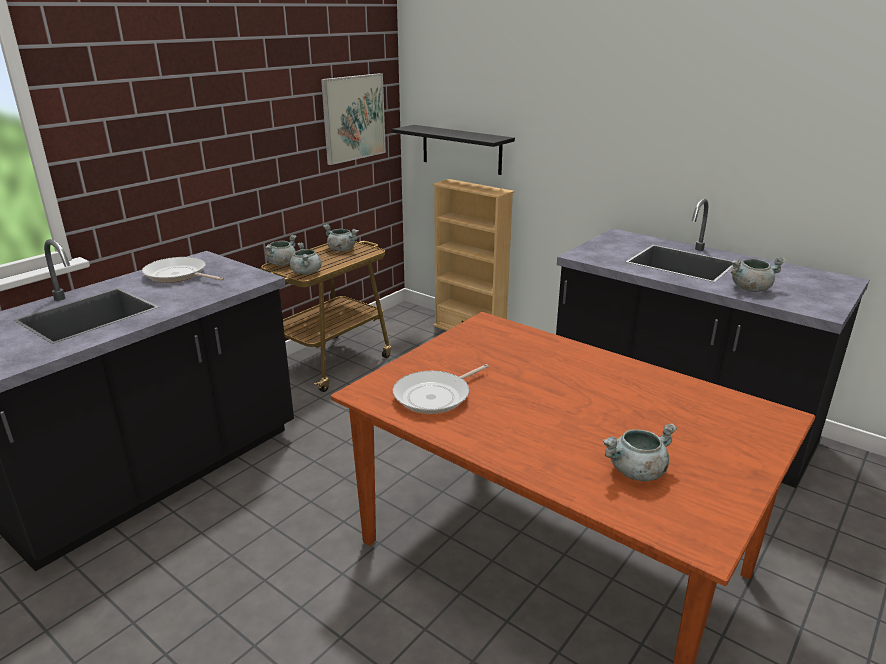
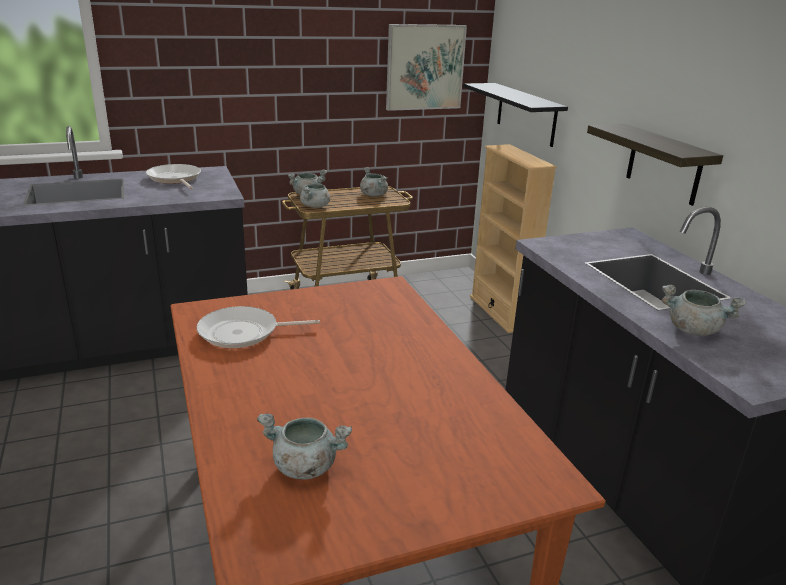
camera: 30 degrees right, 0 degrees up
none -> shelf [587,123,723,206]

